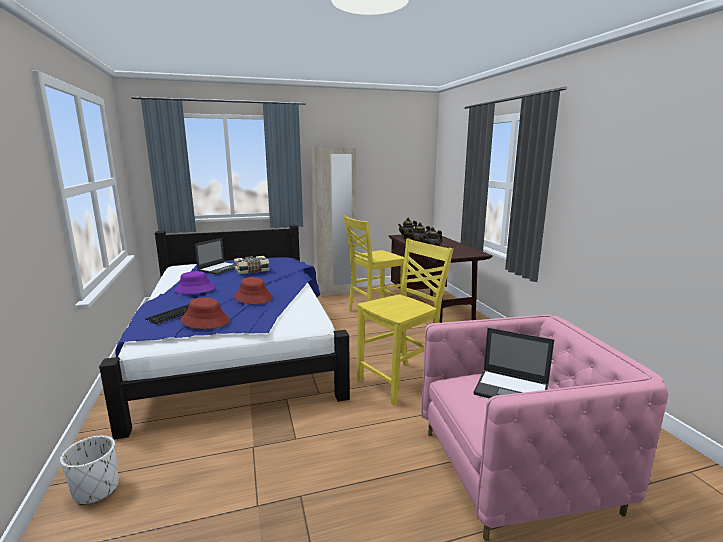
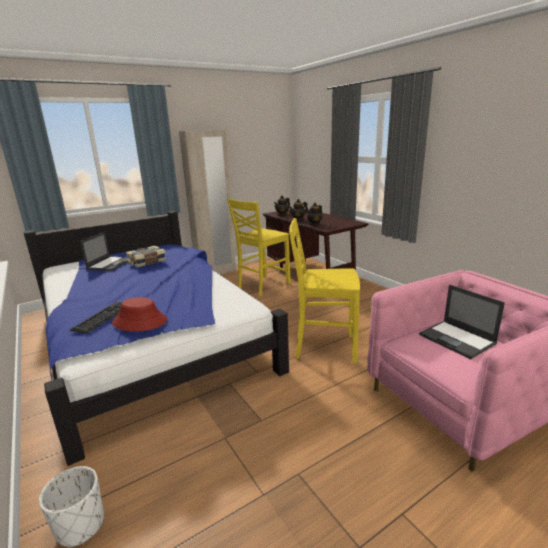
camera: 15 degrees left, 5 degrees up
purple hat [174,271,216,294] -> none
red hat [234,277,272,304] -> none
yellow chair [357,239,453,405] -> yellow chair turned 120 degrees counterclockwise [289,218,360,363]
laptop [474,328,554,398] -> laptop turned 45 degrees clockwise [419,285,505,359]

